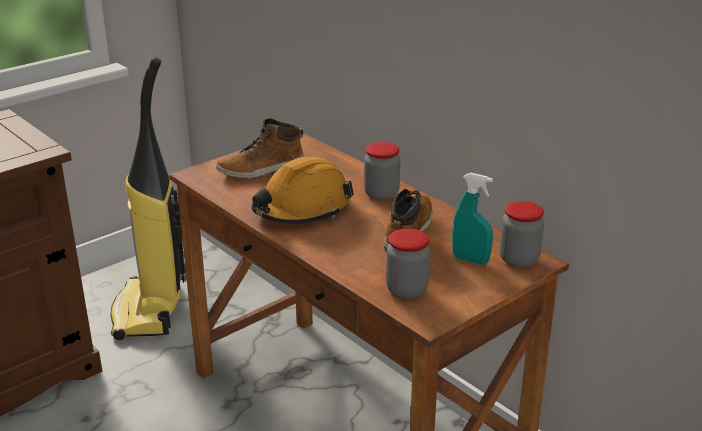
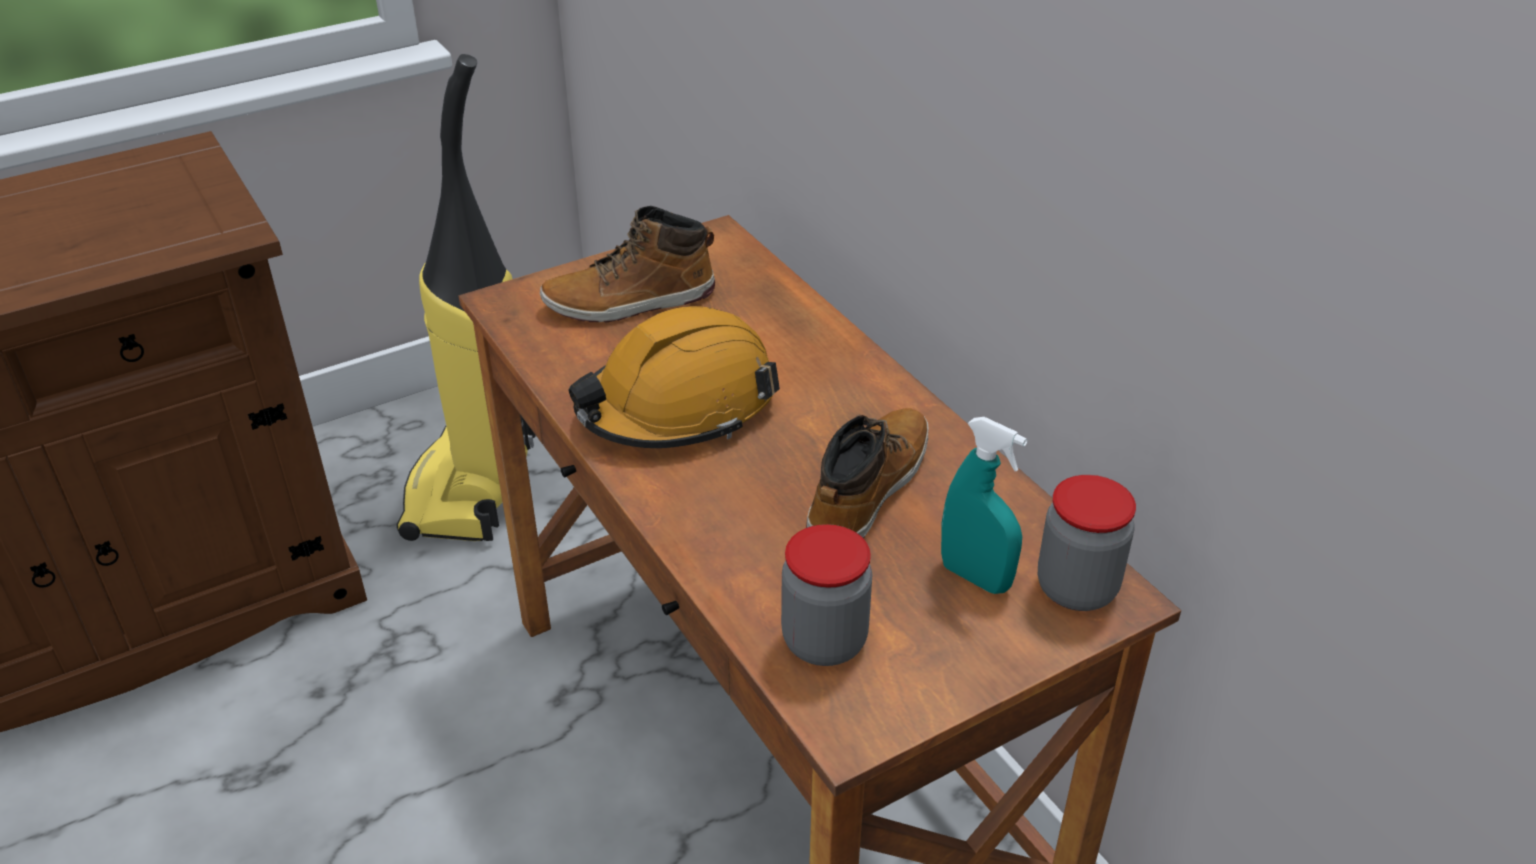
camera: 10 degrees right, 10 degrees up
jar [364,142,400,201] -> none

